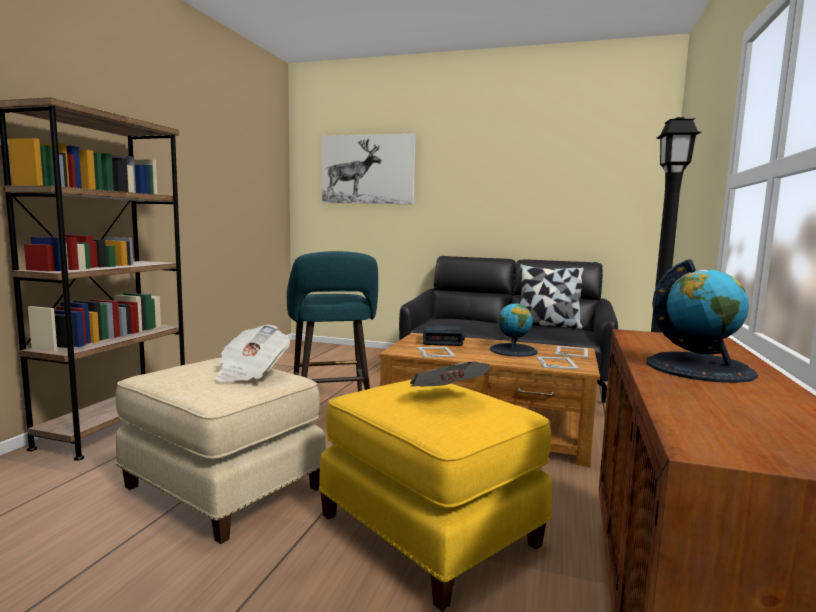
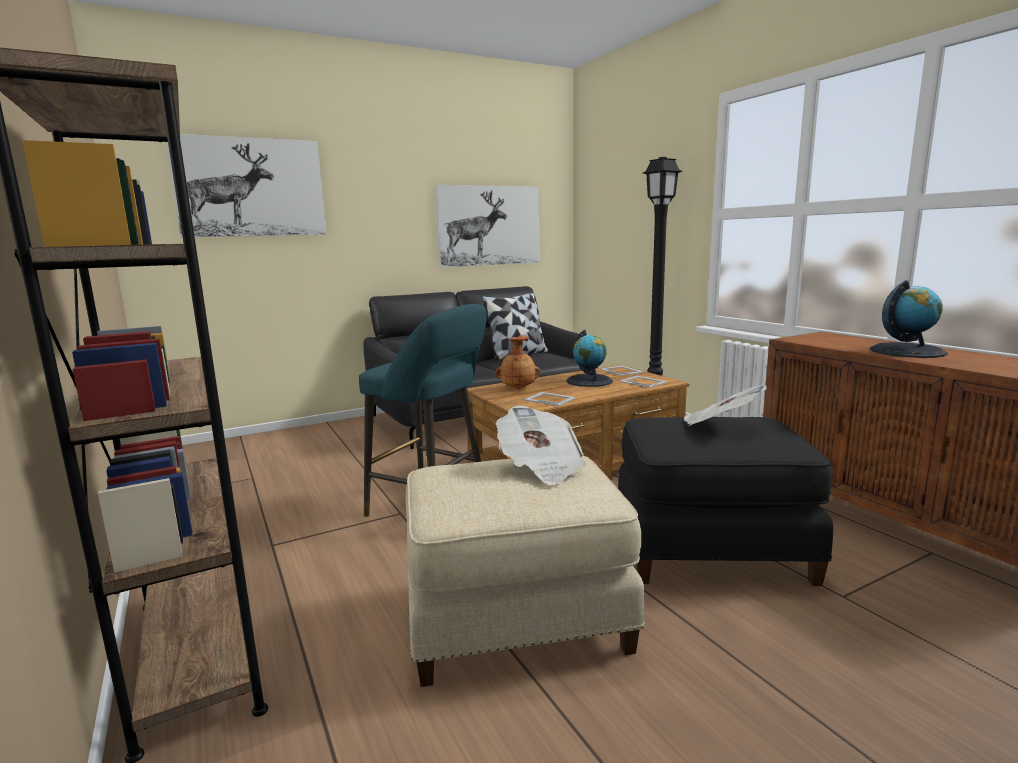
camera: 45 degrees left, 5 degrees up
yellow ottoman [319,379,552,611] -> black ottoman [618,417,833,586]
alarm clock [423,325,465,346] -> brown vase [496,335,541,389]
none -> picture [435,185,540,267]

